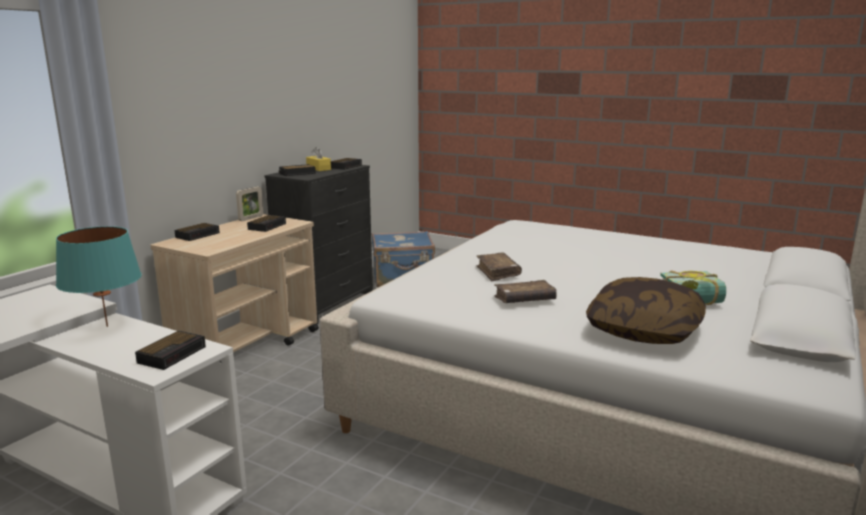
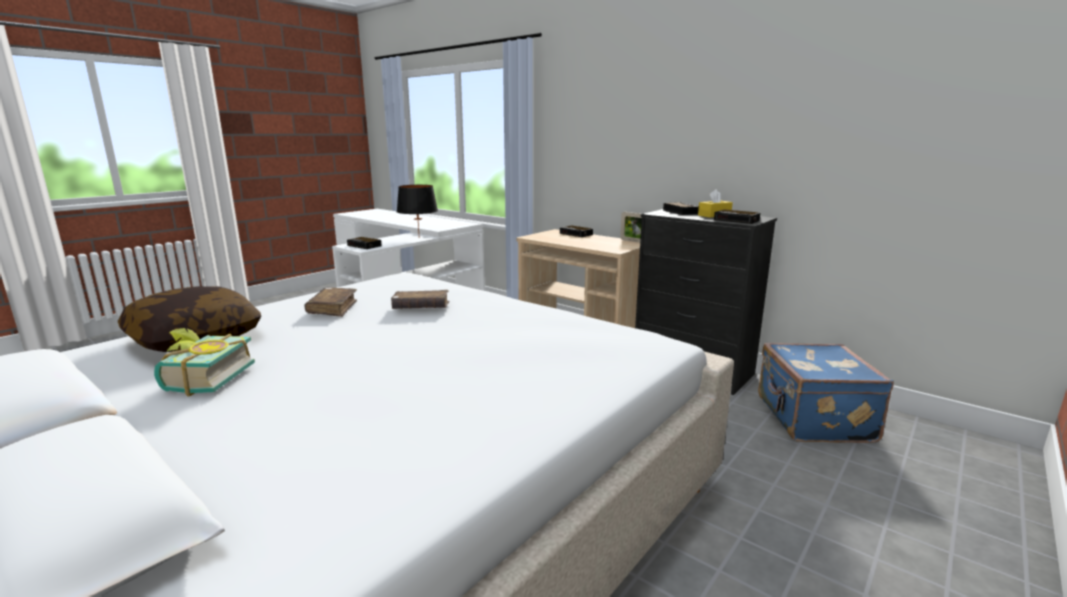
camera: 100 degrees right, 0 degrees up
turquoise table lamp [56,226,142,327] -> black table lamp [397,185,438,238]
alarm clock [247,215,286,232] -> none

